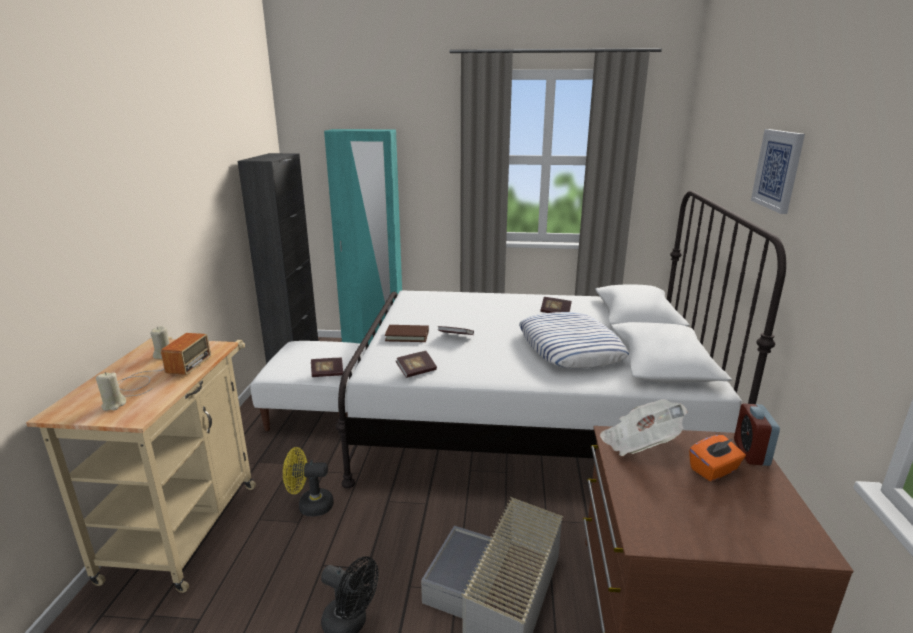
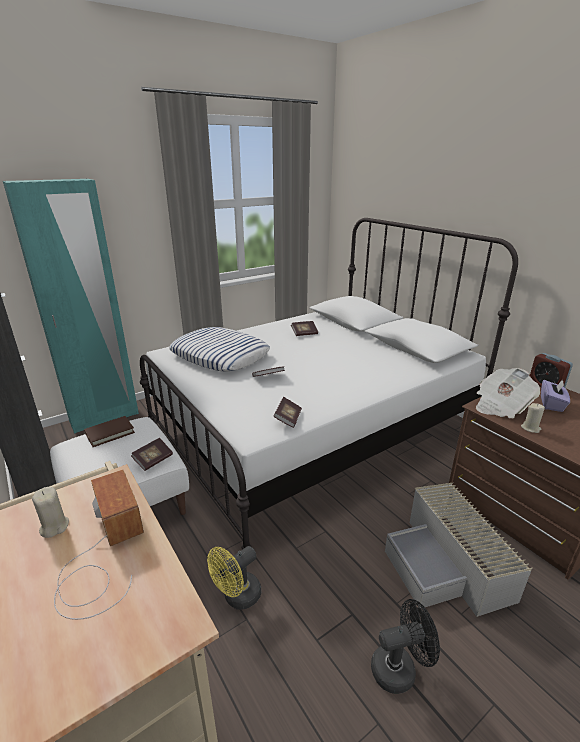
camera: 40 degrees left, 5 degrees up
beige candle [96,372,126,411] -> beige candle moved to [521,403,545,433]
brown book [385,325,429,342] -> brown book moved to [84,416,135,447]
pillow [519,312,629,368] -> pillow moved to [169,327,270,372]
orange tissue box [689,435,746,481] -> purple tissue box [541,379,570,412]
picture [751,129,805,214] -> none

